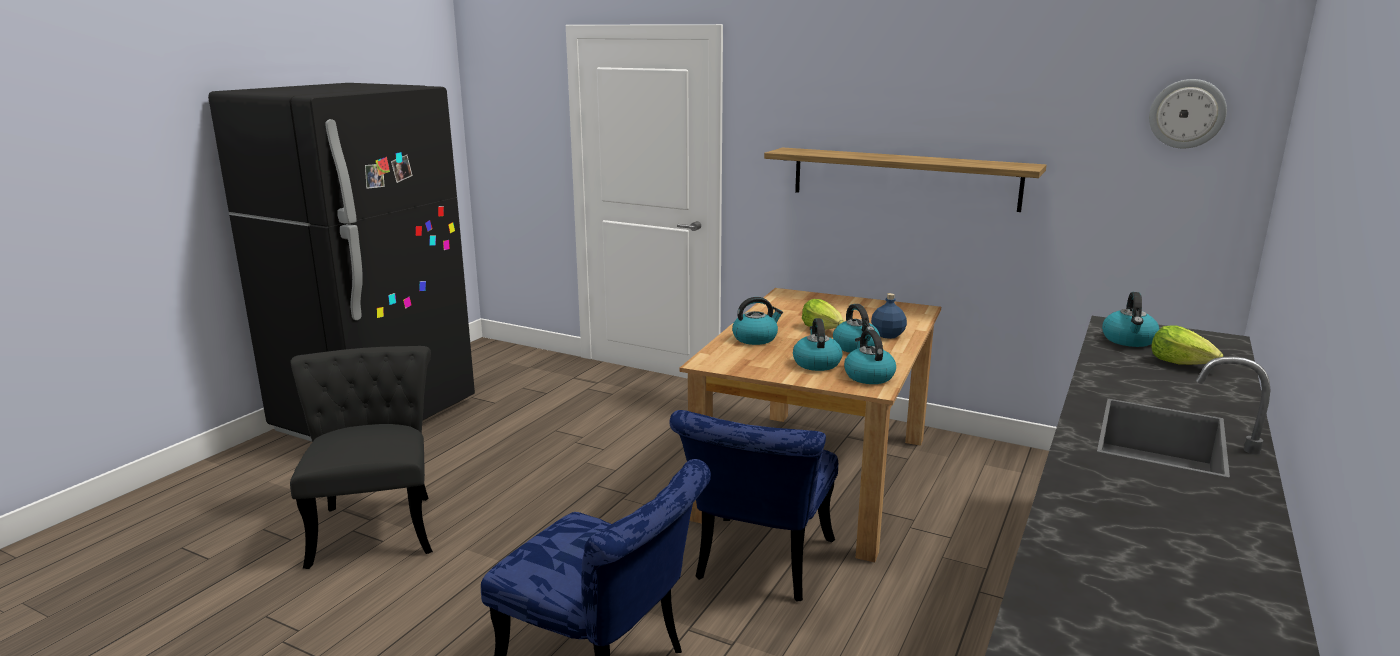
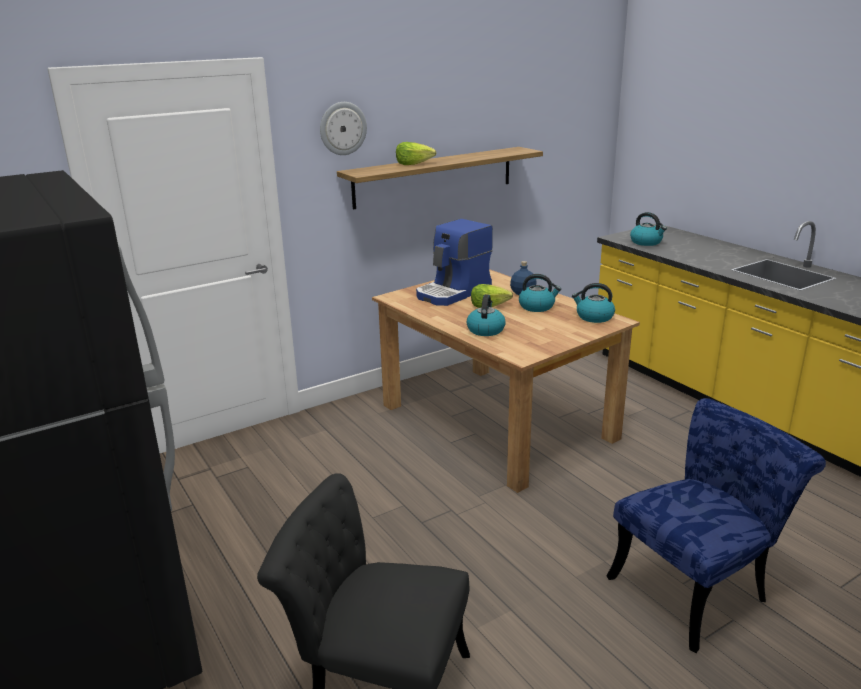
camera: 60 degrees left, 5 degrees up
blue chair [669,410,838,602] -> none
kettle [793,318,842,371] -> none
wall clock [1149,79,1227,149] -> wall clock moved to [320,102,367,155]
lettuce [1151,325,1223,365] -> lettuce moved to [396,142,436,165]
none -> coffee machine [416,219,493,306]

